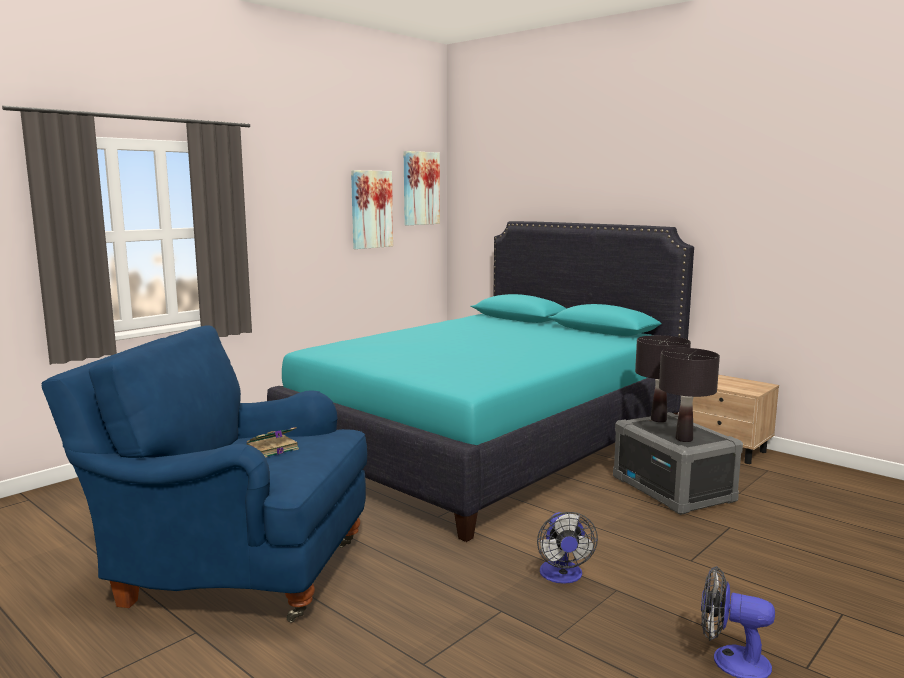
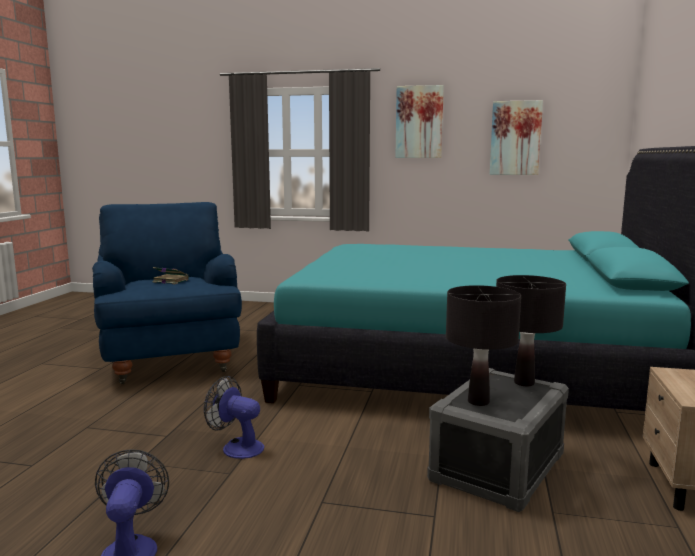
camera: 60 degrees right, 0 degrees up
picture [404,151,440,225] -> picture moved to [395,85,444,158]
fan [537,512,598,584] -> fan turned 60 degrees clockwise [204,376,264,459]

